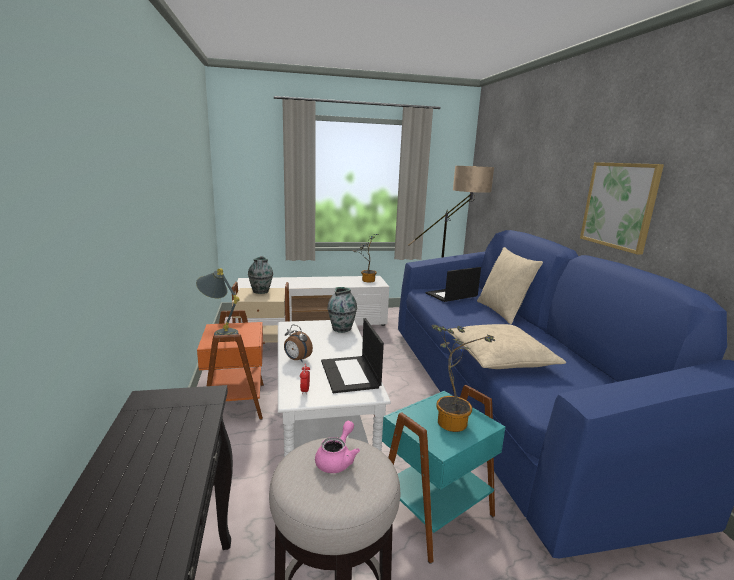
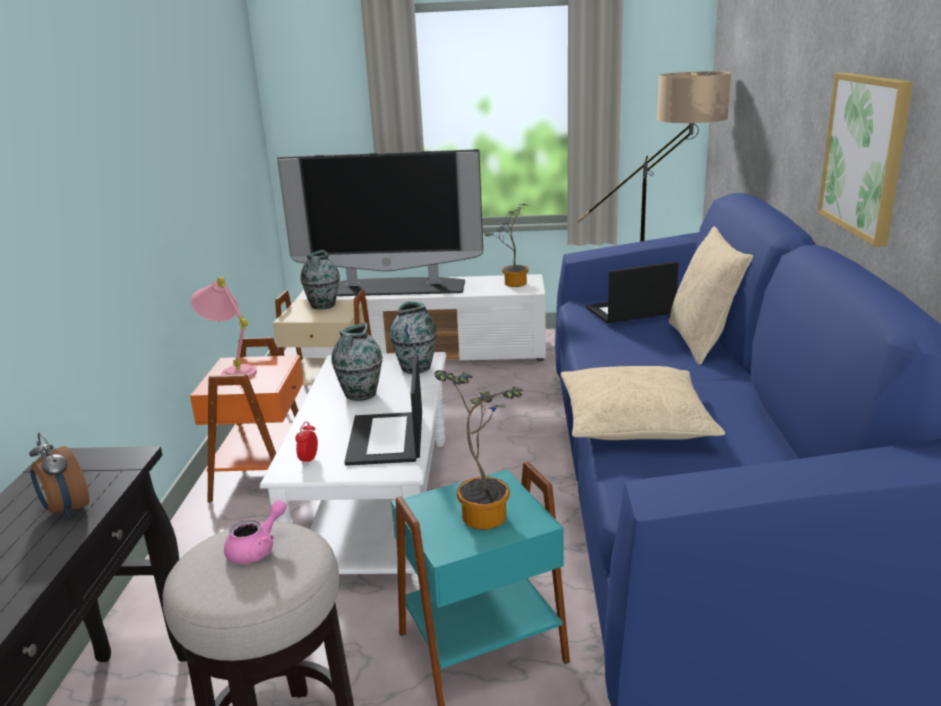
camera: 15 degrees right, 5 degrees up
grey table lamp [196,268,239,335] -> pink table lamp [191,277,257,378]
alarm clock [284,324,313,362] -> alarm clock moved to [29,433,89,518]
none -> television [277,149,483,296]
none -> vase [332,323,383,401]

